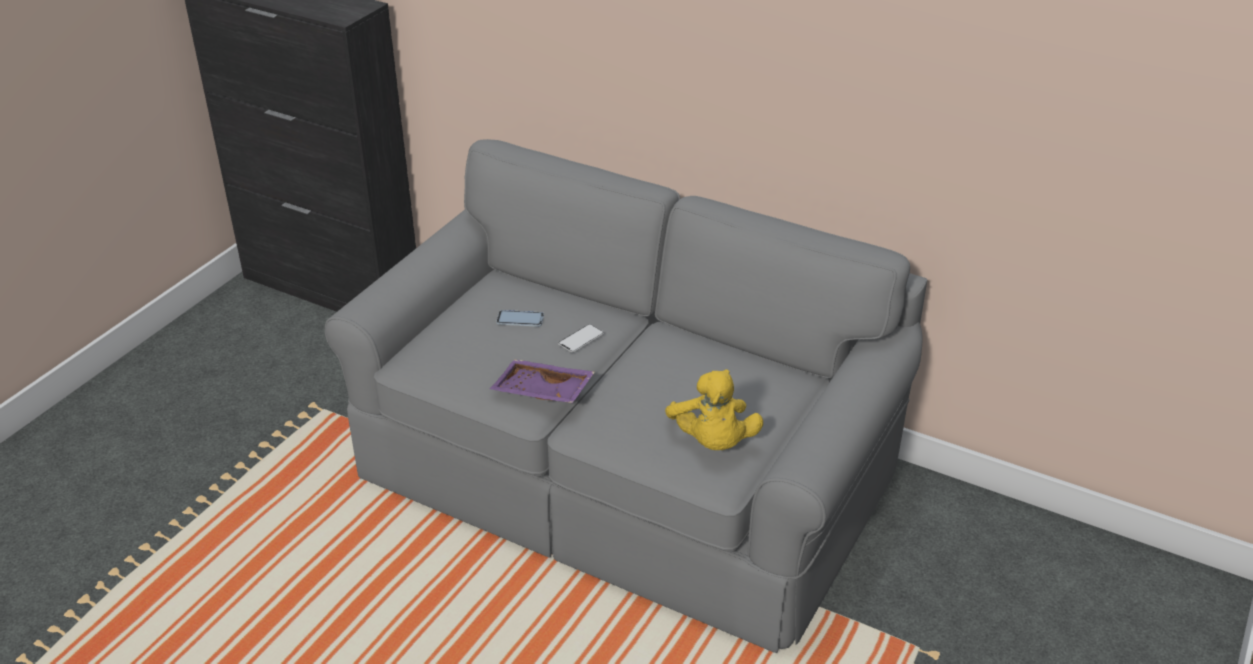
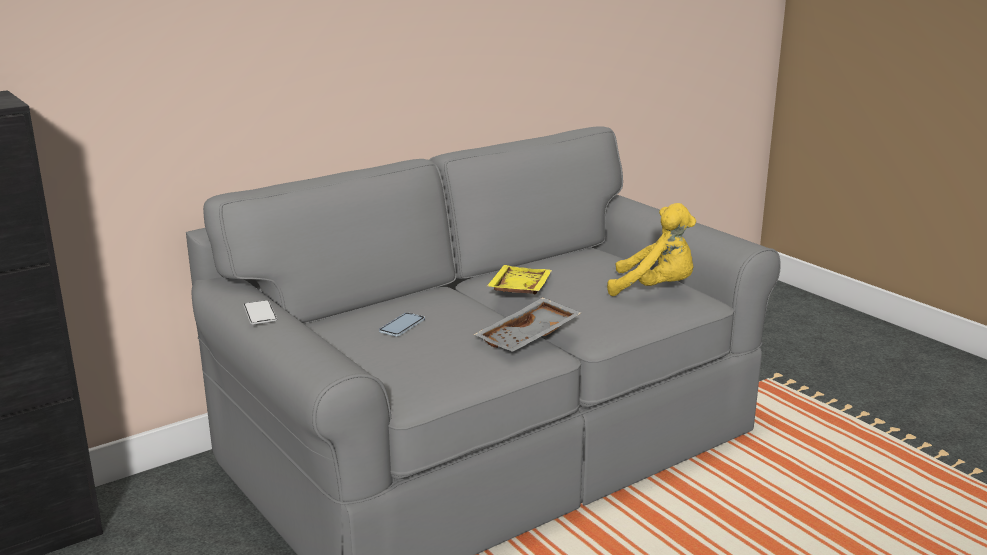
camera: 65 degrees left, 15 degrees down
purple tray [490,359,595,403] -> grey tray [474,297,581,352]
phone [558,324,604,353] -> phone moved to [243,300,277,325]
none -> yellow tray [487,265,552,294]

